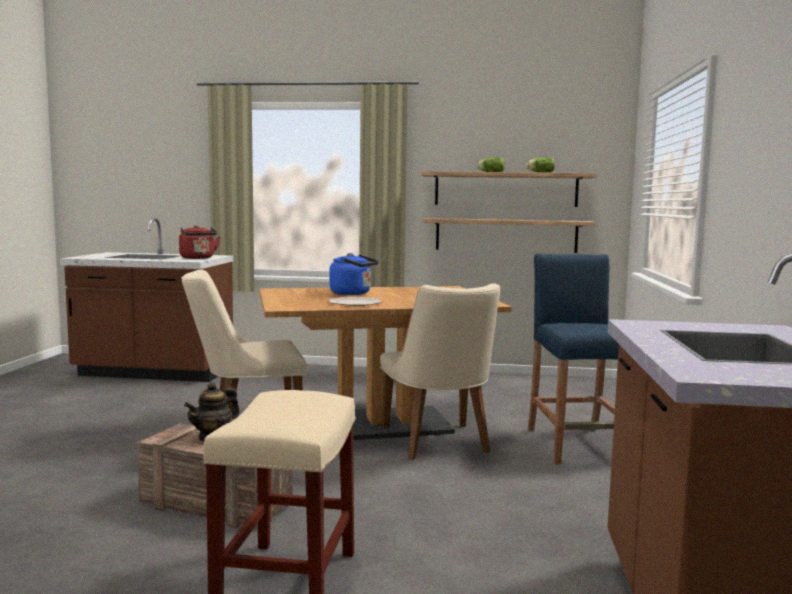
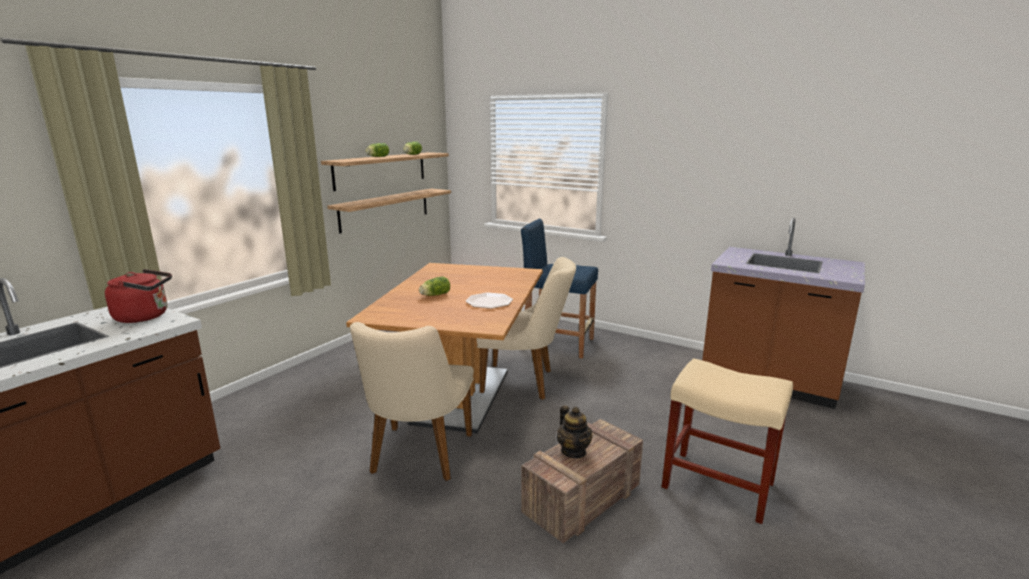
camera: 65 degrees left, 10 degrees up
blue kettle [329,253,379,295] -> lettuce [419,276,450,296]

